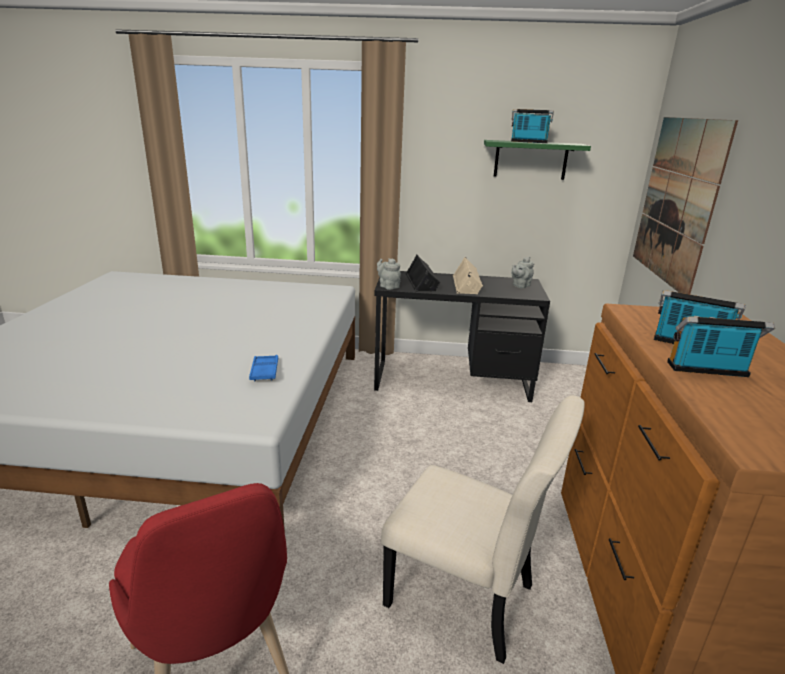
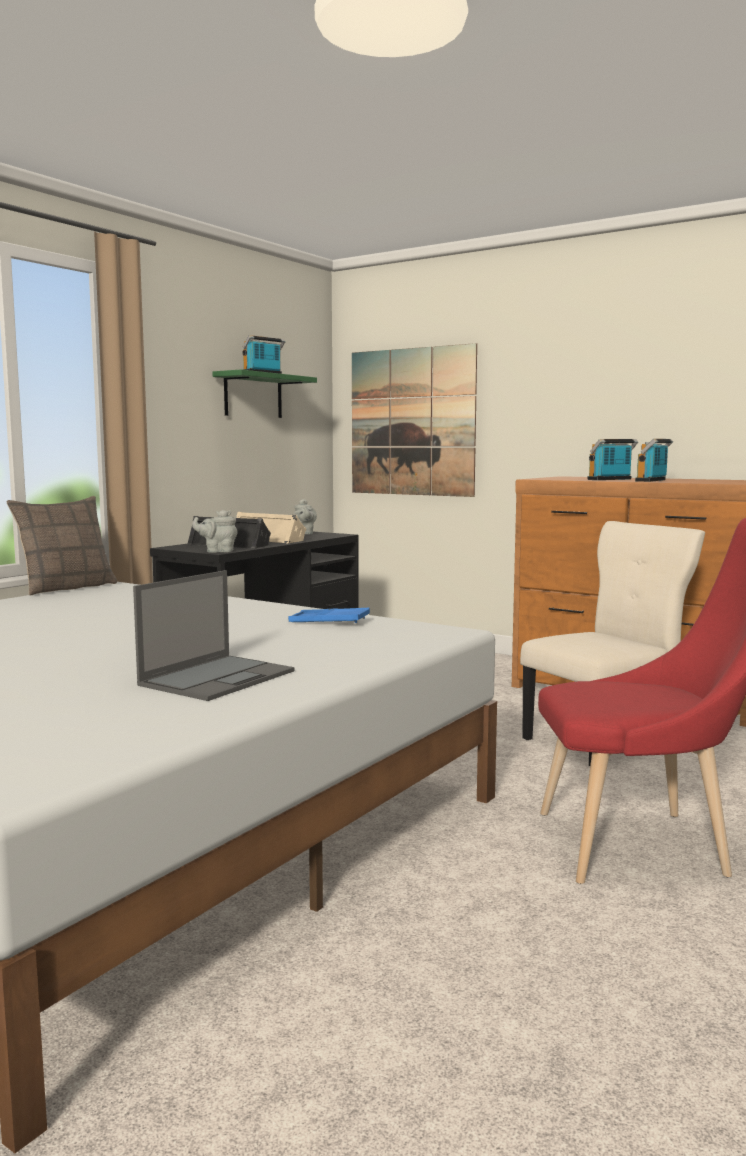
camera: 60 degrees left, 15 degrees down
none -> pillow [6,496,117,596]
none -> laptop [133,570,294,701]

